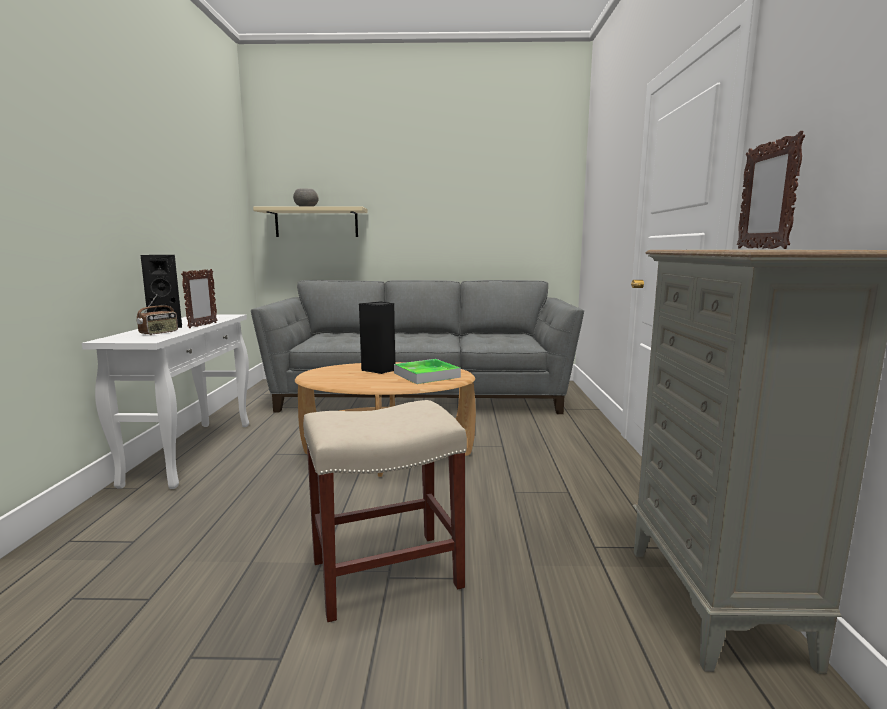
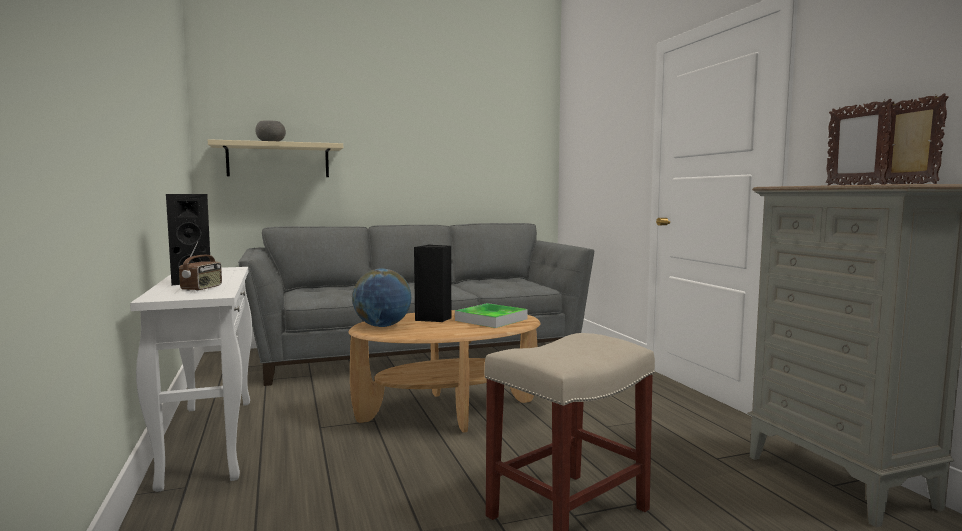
camera: 20 degrees left, 5 degrees down
picture frame [181,269,218,328] -> picture frame moved to [882,93,949,184]
none -> globe [352,268,411,327]

